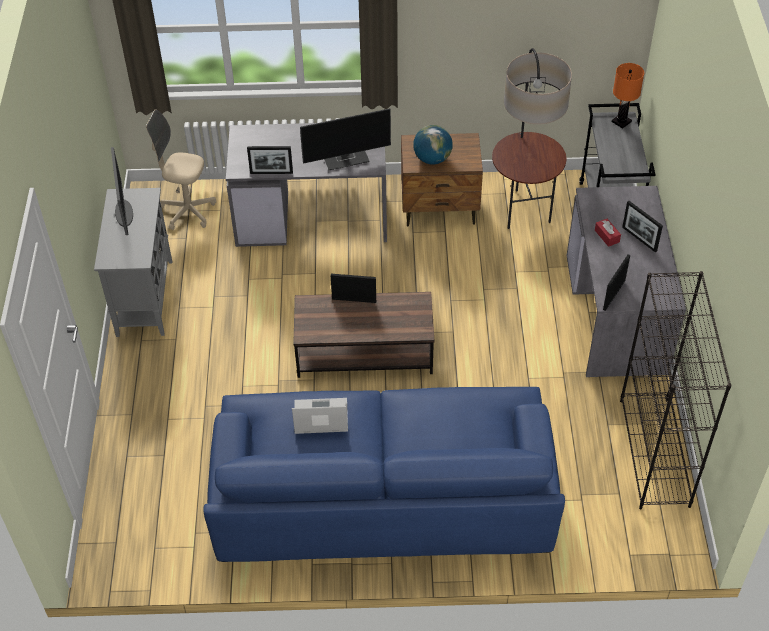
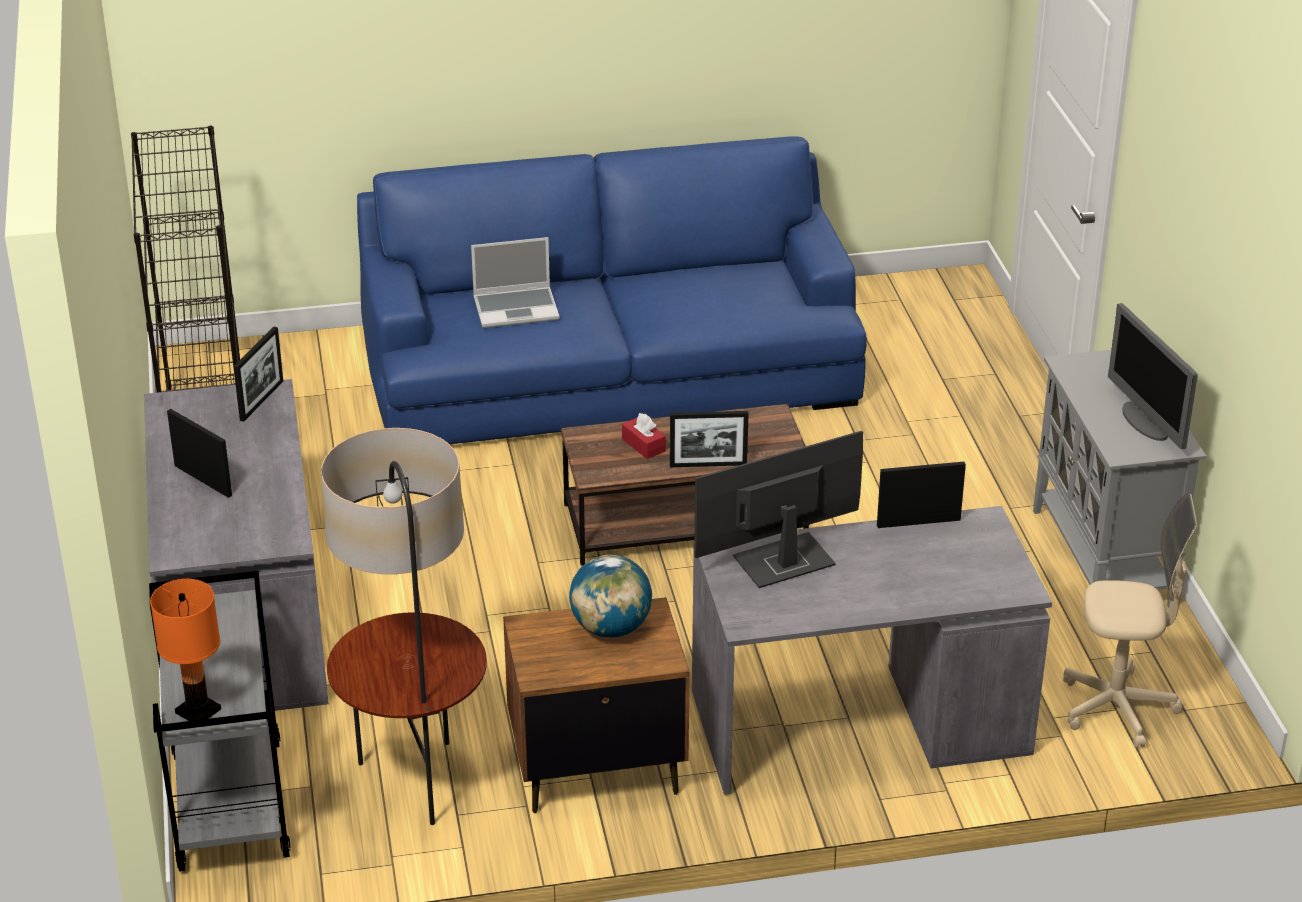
camera: 170 degrees right, 15 degrees down
laptop [292,398,348,434] -> laptop moved to [471,237,560,328]
red tissue box [595,219,621,247] -> red tissue box moved to [622,413,666,459]

